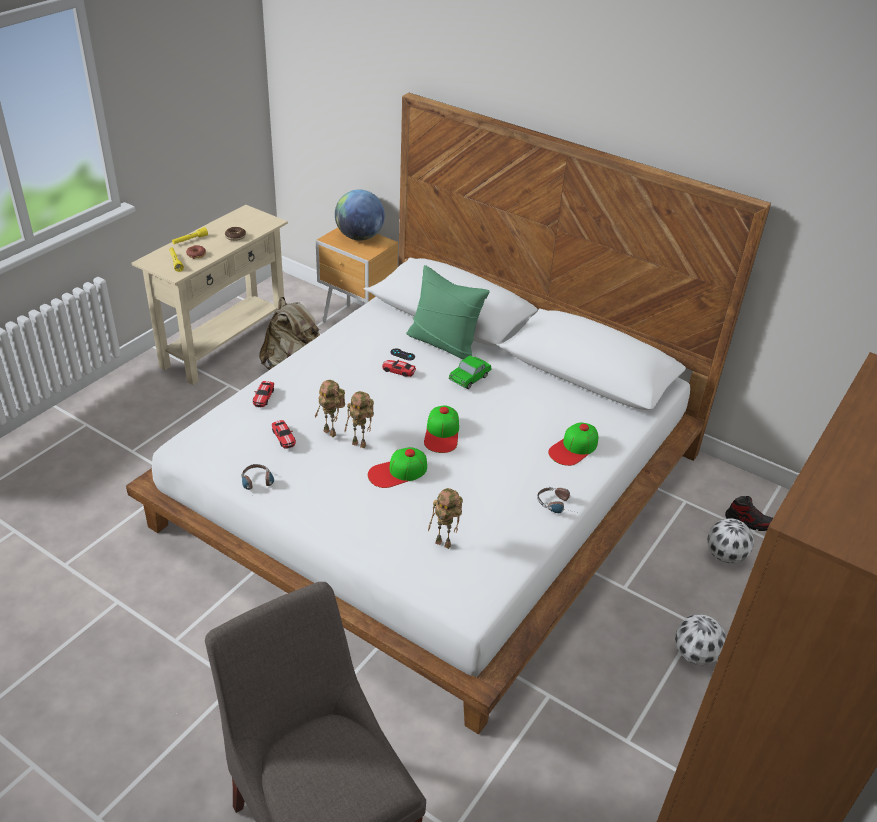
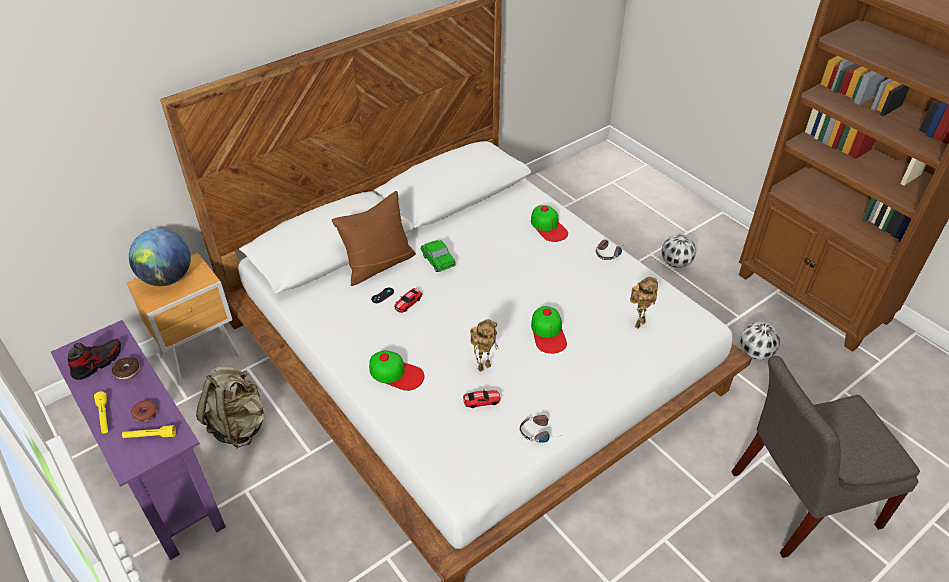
camera: 70 degrees left, 5 degrees up
beige console table [131,205,288,385] -> purple console table [51,320,226,560]
toy car [253,381,274,407] -> none
toy robot [345,391,374,448] -> none
green pillow [406,265,490,359] -> brown pillow [332,191,416,286]
cap [424,405,459,453] -> cap moved to [369,350,424,391]
football [707,519,754,563] -> football moved to [740,322,780,360]
shoe [725,496,773,531] -> shoe moved to [68,339,121,380]

